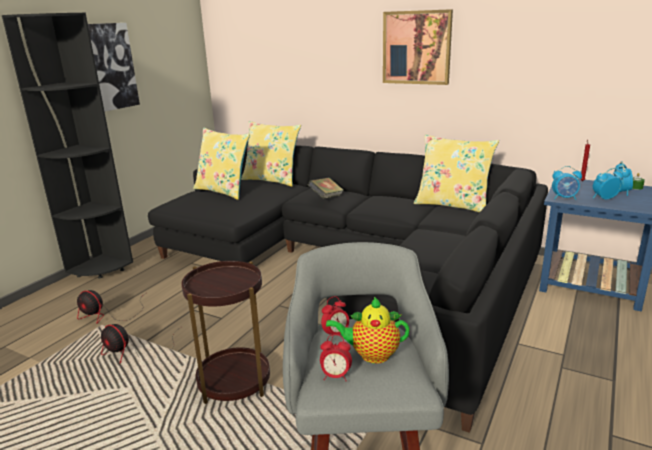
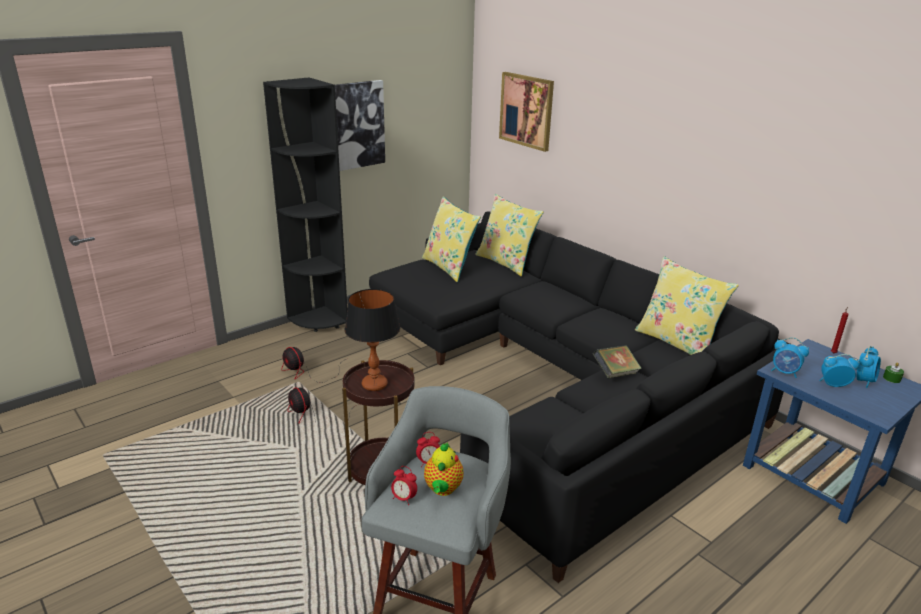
camera: 20 degrees right, 5 degrees up
book [307,178,344,199] -> book moved to [593,345,642,378]
teapot [326,297,410,364] -> teapot turned 105 degrees counterclockwise [424,442,463,496]
picture [383,9,453,85] -> picture moved to [499,72,554,152]
none -> table lamp [345,289,400,391]

